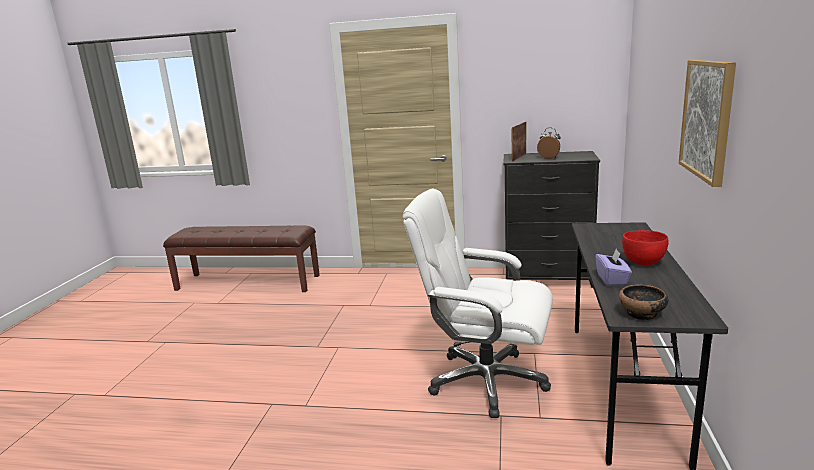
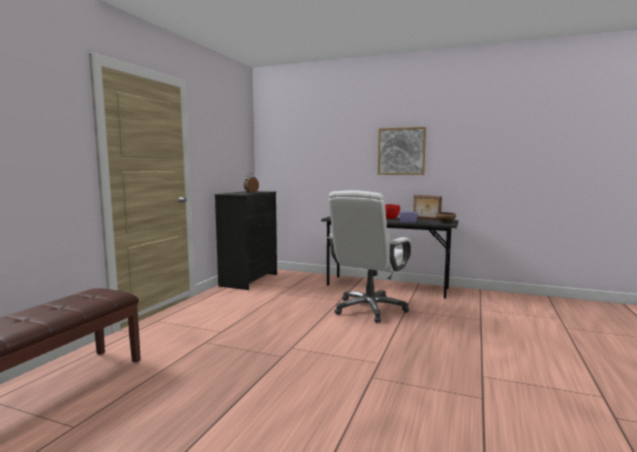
camera: 80 degrees left, 10 degrees down
picture frame [512,122,526,161] -> picture frame moved to [413,195,442,221]

